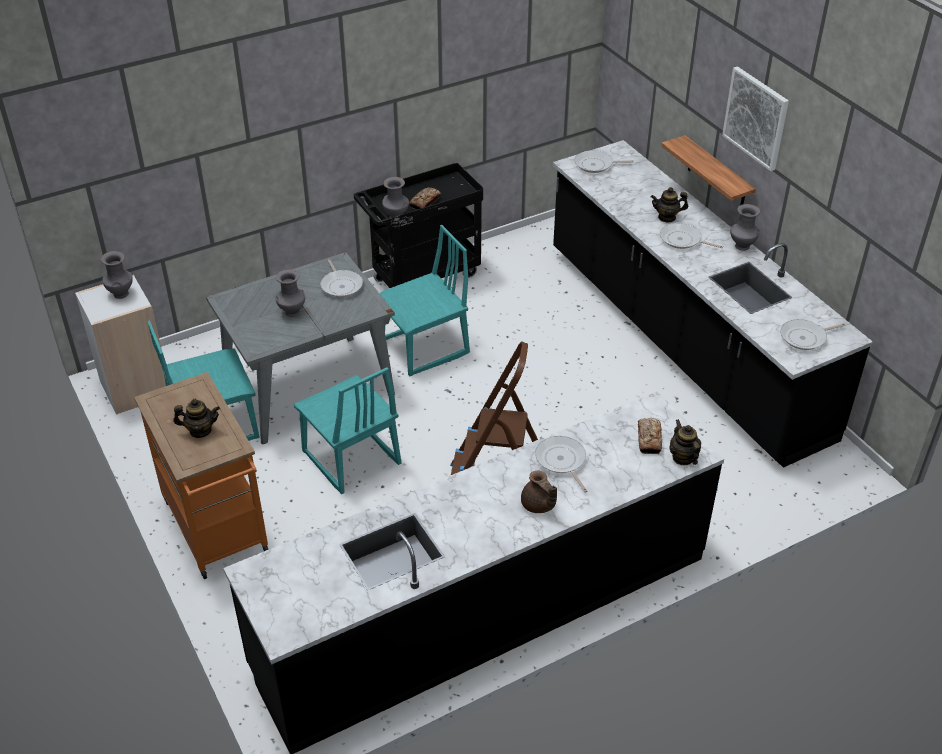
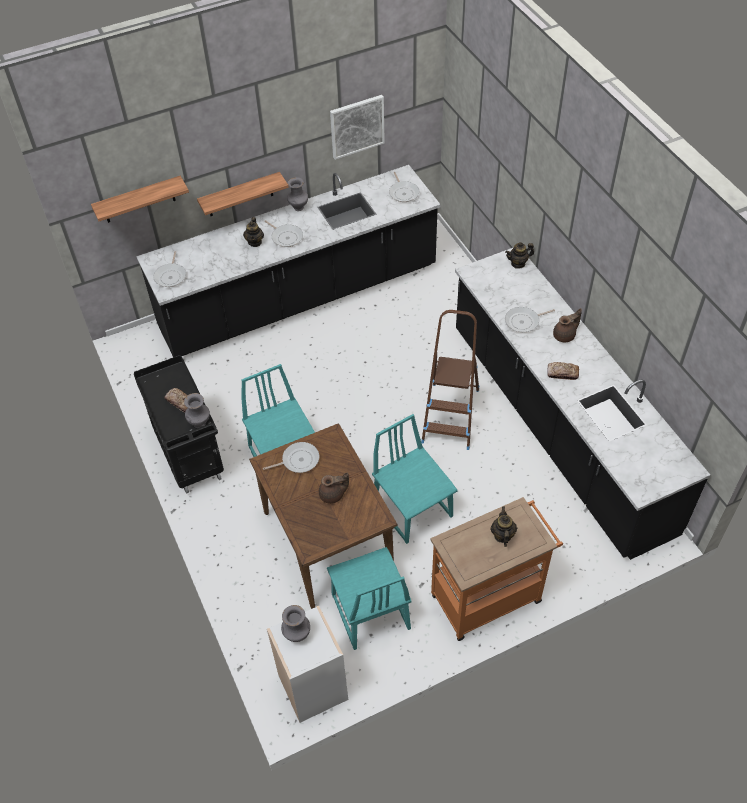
camera: 85 degrees left, 10 degrees up
grey dining table [206,252,395,444] -> brown dining table [249,423,398,609]
grey vase [275,269,305,317] -> brown teapot [319,472,349,504]
turquoise chair [294,367,401,494] -> turquoise chair turned 90 degrees counterclockwise [372,414,458,544]
bread [638,418,662,454] -> bread moved to [547,362,579,380]
frying pan [660,223,723,249] -> frying pan turned 75 degrees counterclockwise [264,220,303,247]
picture [722,66,789,171] -> picture moved to [330,95,385,160]
none -> shelf [91,176,189,223]

